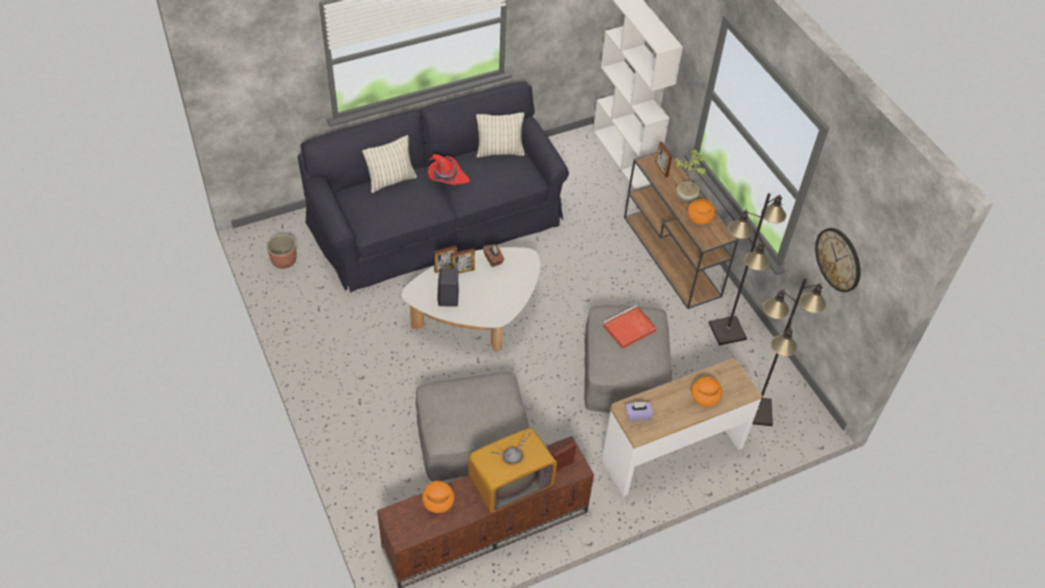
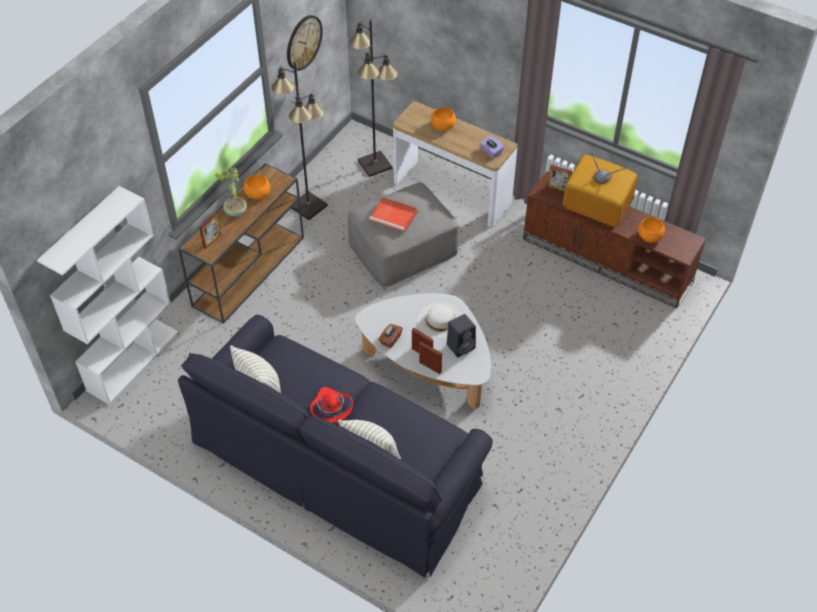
camera: 120 degrees left, 0 degrees up
planter [267,235,297,269] -> none
grey ottoman [416,372,530,481] -> none
none -> white hat [417,302,462,338]

